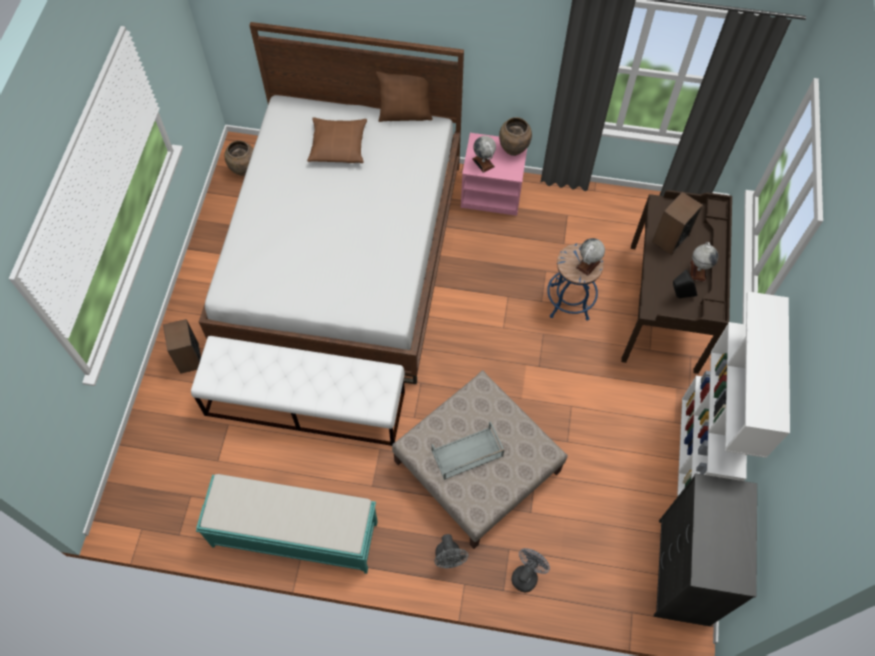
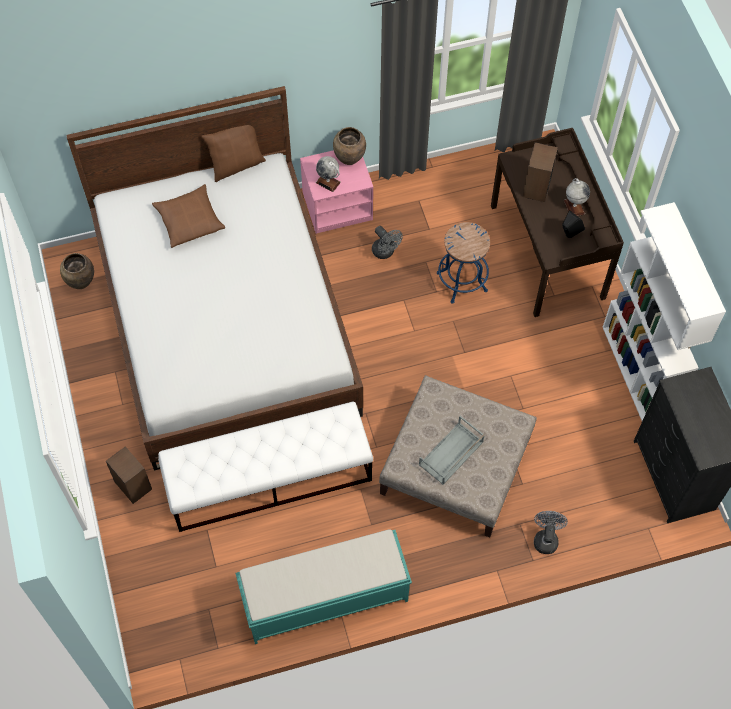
camera: 25 degrees left, 0 degrees up
grey fan [434,534,469,568] -> grey fan moved to [372,226,403,259]
globe [576,238,605,276] -> none

